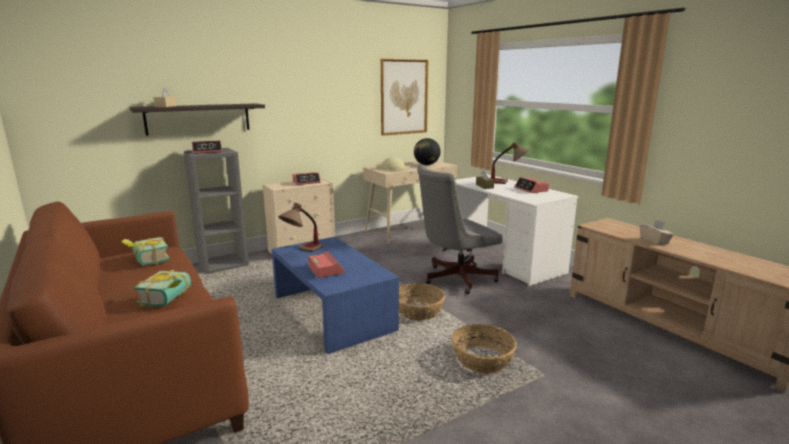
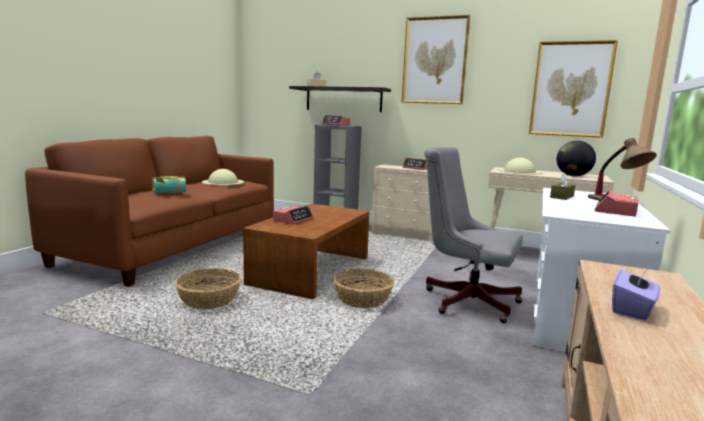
camera: 55 degrees right, 5 degrees down
book [121,237,170,265] -> beige hat [202,169,244,186]
blue coffee table [272,237,399,354] -> brown coffee table [243,204,370,299]
table lamp [279,203,324,252] -> none
basket [451,324,517,373] -> basket moved to [175,268,241,309]
beige tissue box [640,220,674,245] -> purple tissue box [612,267,660,321]
none -> picture [402,15,470,104]

